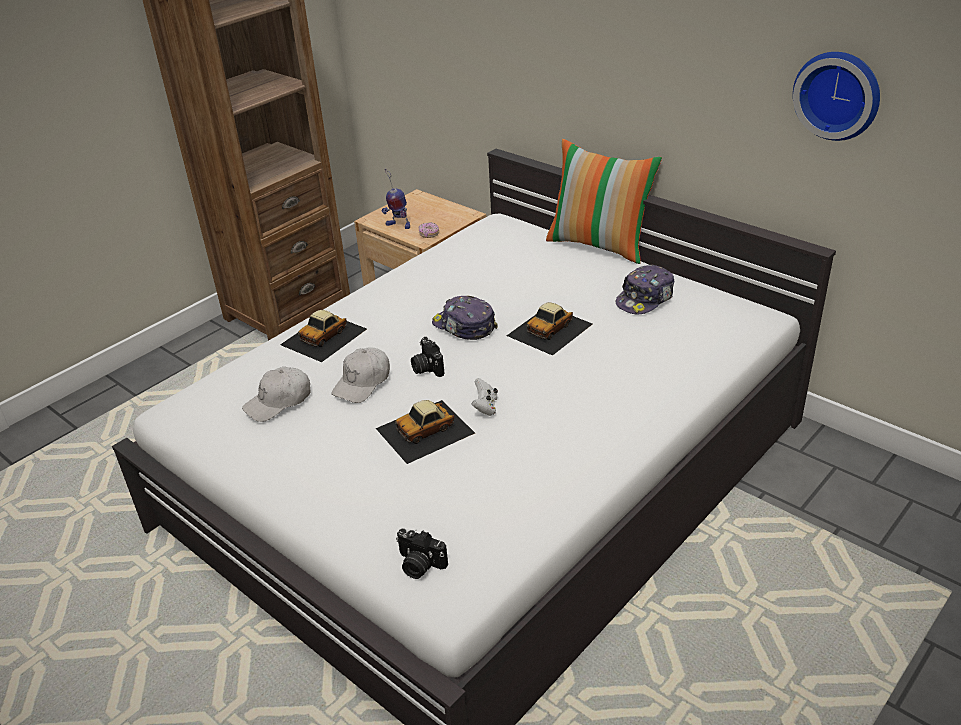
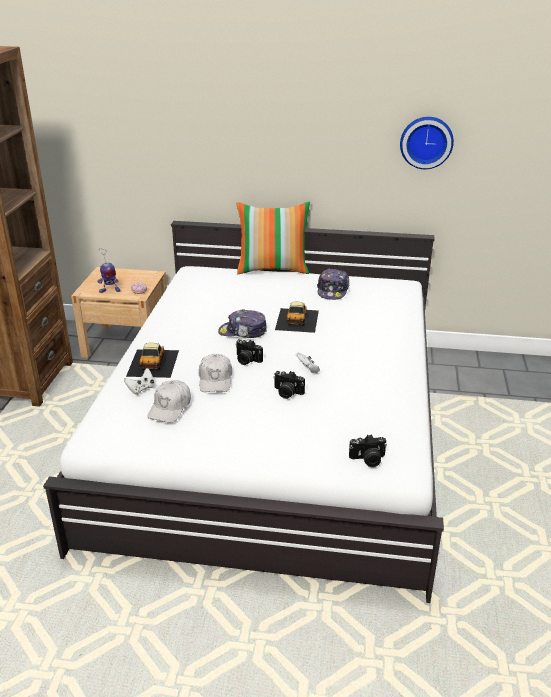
camera: 35 degrees left, 5 degrees down
toy car [376,400,475,464] -> camera [274,371,305,399]
none -> white game controller [124,368,155,395]

